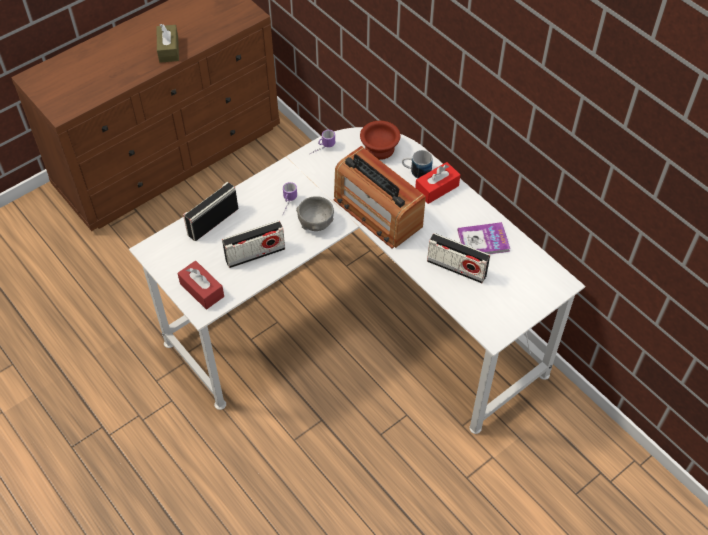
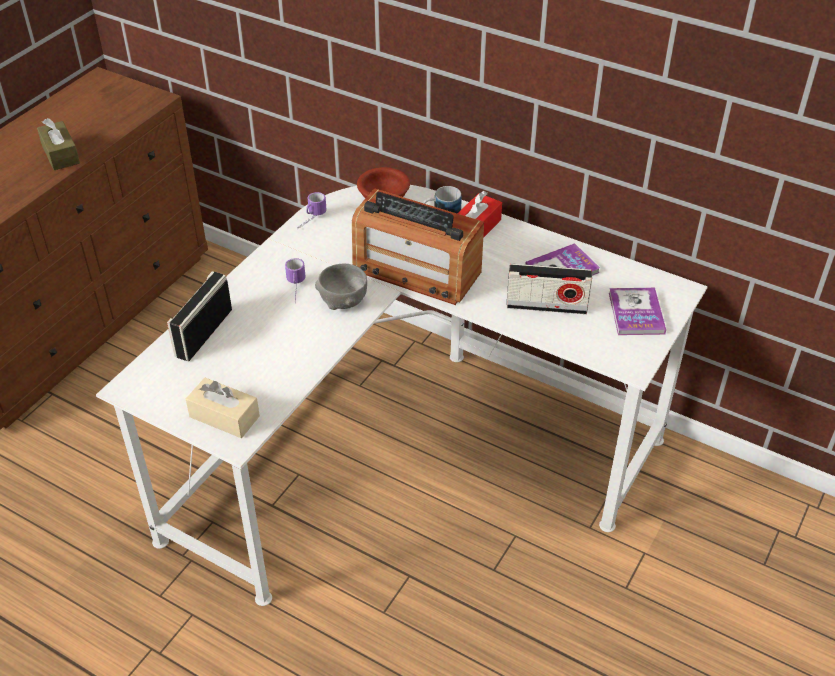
camera: 20 degrees left, 10 degrees down
red tissue box [177,261,224,309] -> beige tissue box [186,378,260,438]
radio [222,221,285,268] -> none
none -> book [609,288,666,335]

